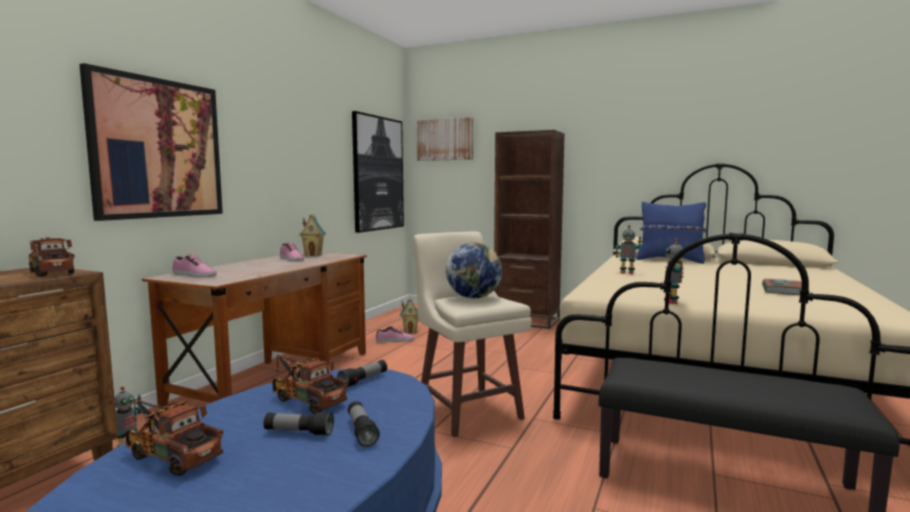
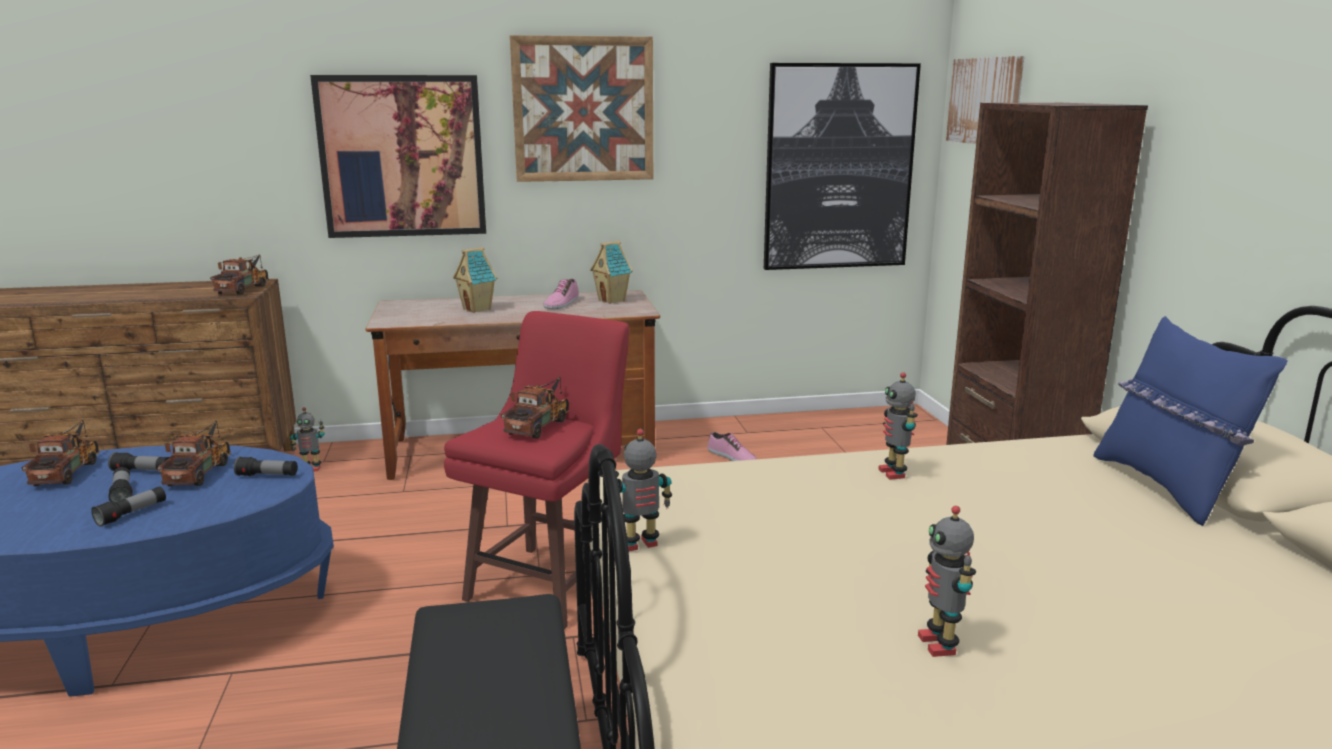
camera: 55 degrees right, 10 degrees up
shoe [172,254,217,277] -> none
toy house [400,296,418,333] -> toy house moved to [453,247,497,313]
beige stool [413,231,532,437] -> red stool [444,311,629,629]
globe [446,243,502,298] -> toy truck [501,376,570,439]
book [762,279,802,295] -> toy robot [918,506,976,657]
none -> flashlight [108,452,170,471]
none -> picture [510,35,653,182]

